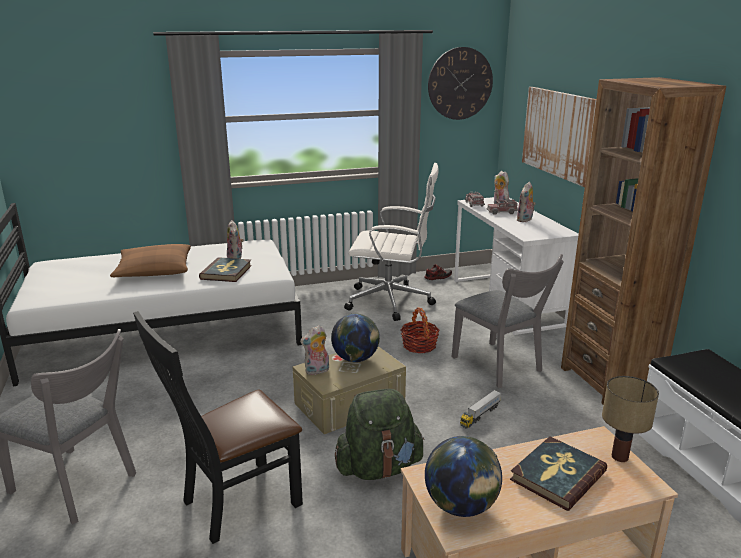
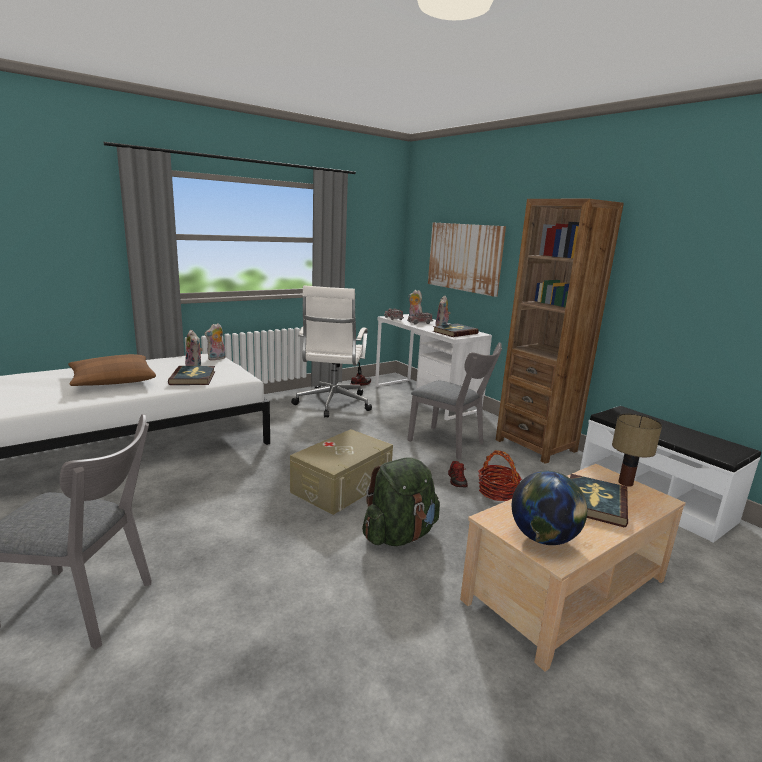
camera: 20 degrees left, 5 degrees down
black chair [133,311,303,544] -> none
plush toy [300,325,329,375] -> plush toy moved to [204,323,226,360]
globe [331,313,380,362] -> none
white office chair [344,163,439,321] -> white office chair turned 105 degrees clockwise [291,285,372,418]
basket [400,307,440,353] -> basket moved to [478,450,522,501]
wall clock [428,47,493,120] -> none
toy truck [460,390,501,429] -> shoe [448,461,468,487]
none -> book [433,324,479,337]

